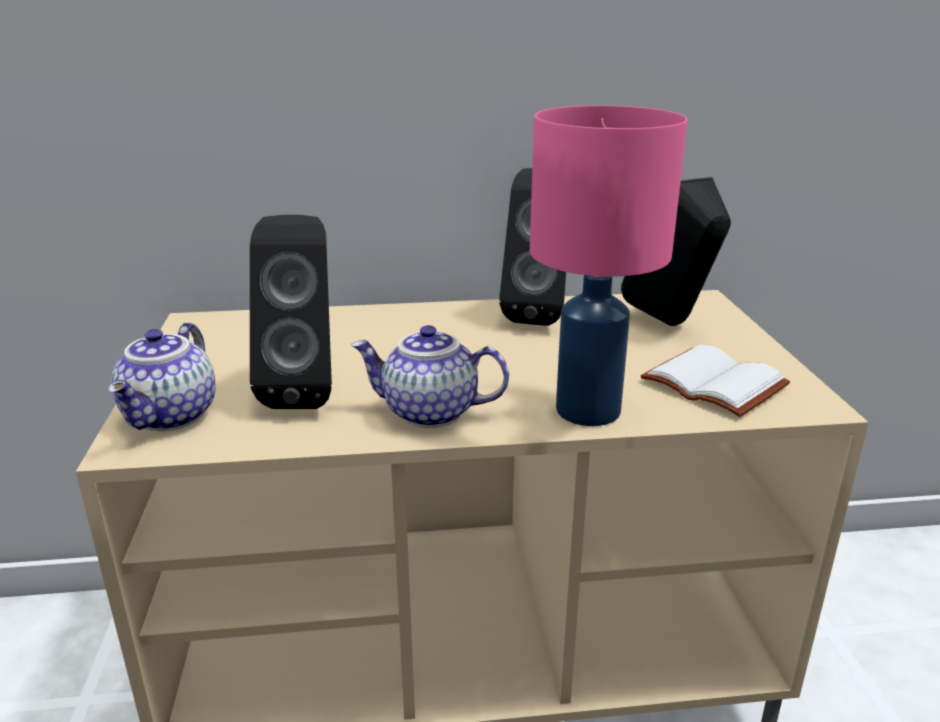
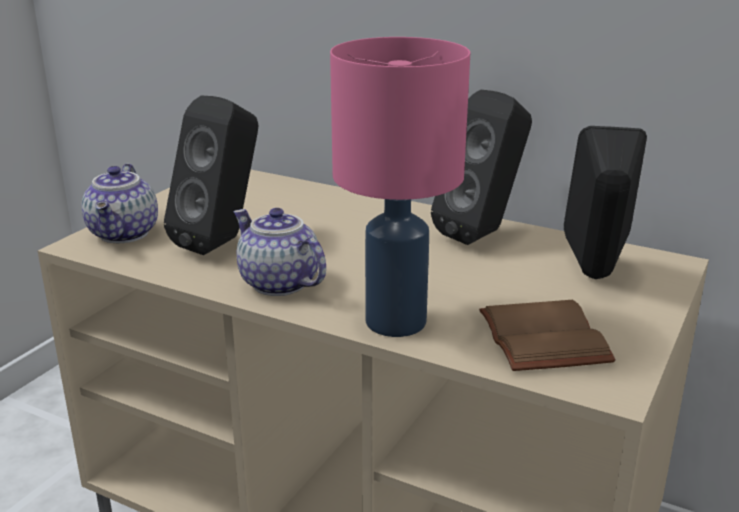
camera: 35 degrees right, 0 degrees up
teapot [108,322,216,431] -> teapot turned 45 degrees counterclockwise [82,163,158,243]
white book [640,345,790,417] -> brown book [479,300,616,371]

